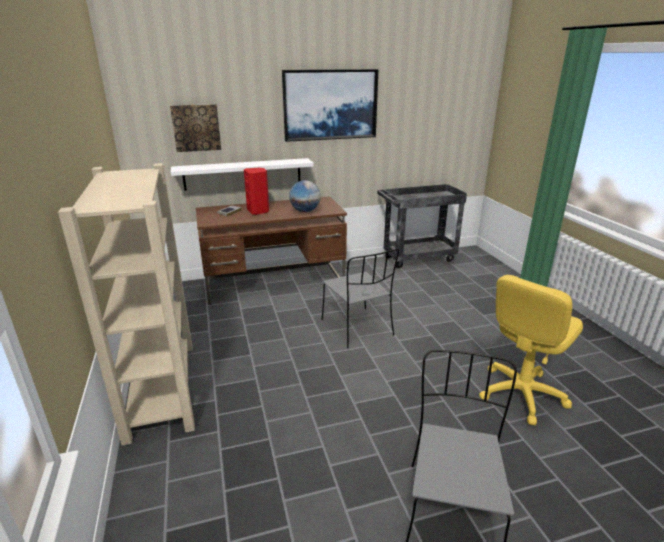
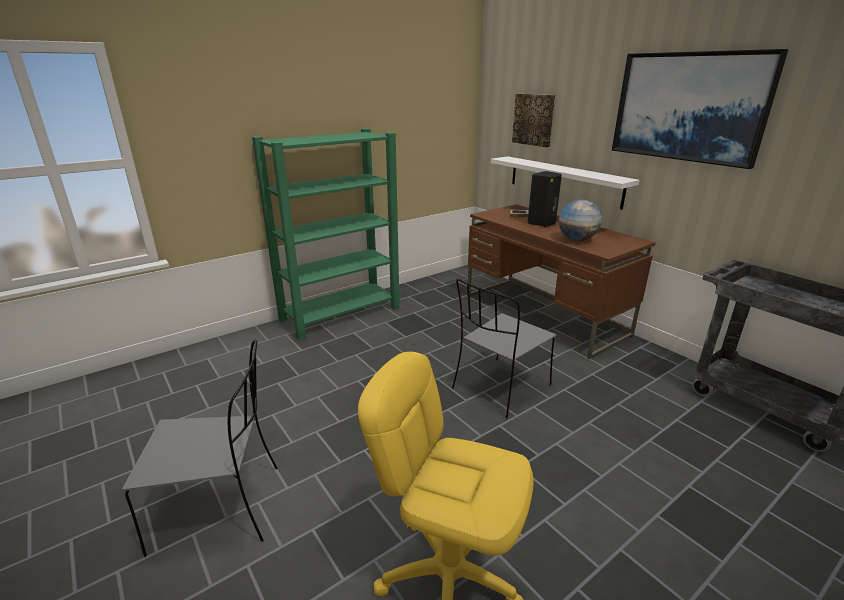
camera: 70 degrees right, 0 degrees up
beige bookcase [58,163,195,446] -> green bookcase [252,128,400,340]
red speaker [244,168,269,215] -> black speaker [528,171,562,227]

